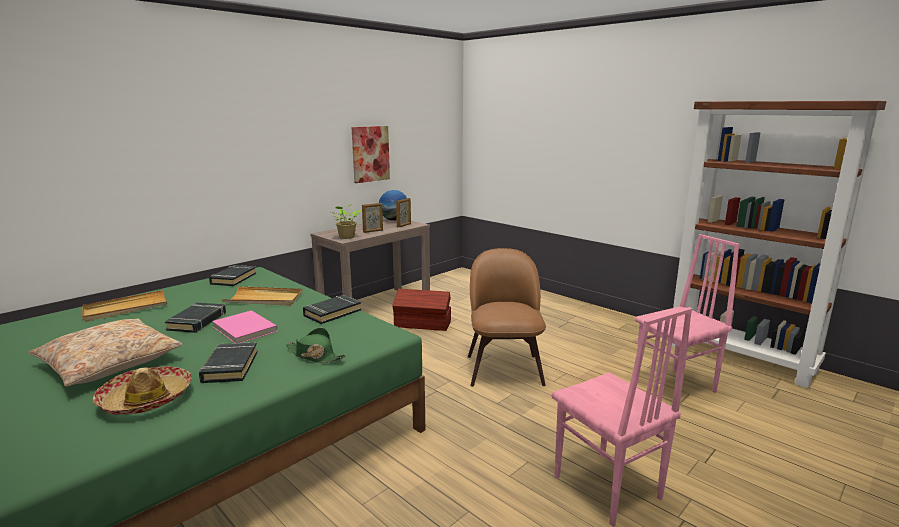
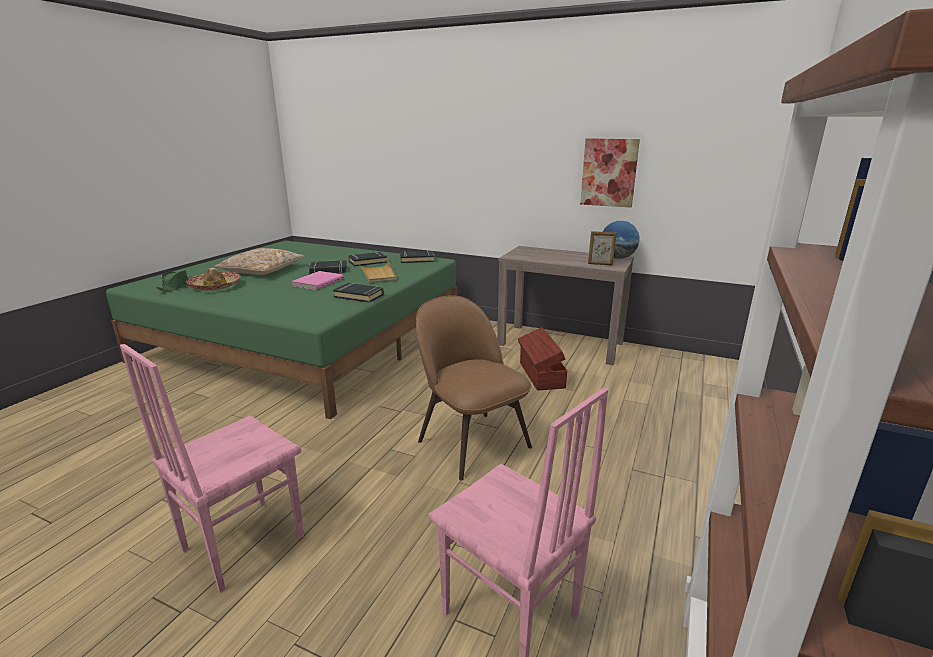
camera: 70 degrees right, 5 degrees up
beige tray [82,290,167,322] -> none
black book [199,342,258,383] -> black book moved to [348,252,387,266]
green hat [286,328,346,363] -> green hat moved to [155,271,192,291]
potted plant [331,205,361,239] -> none
picture frame [362,203,383,233] -> none
brown chair [468,248,546,387] -> brown chair turned 105 degrees counterclockwise [415,295,532,480]

